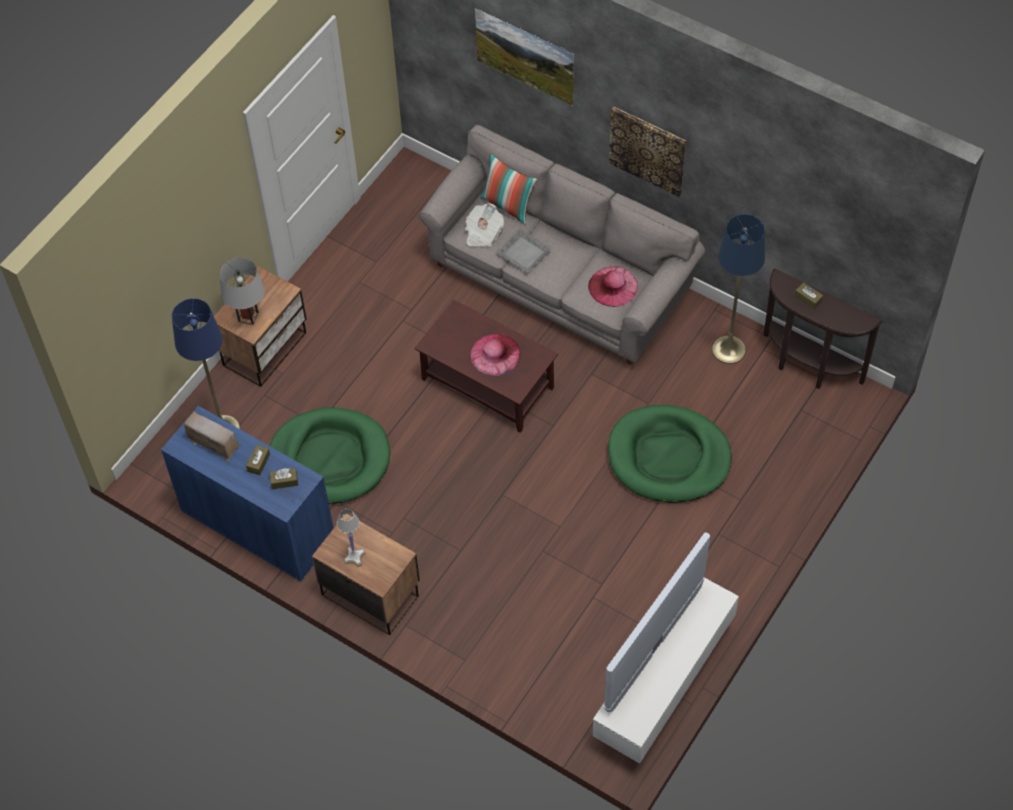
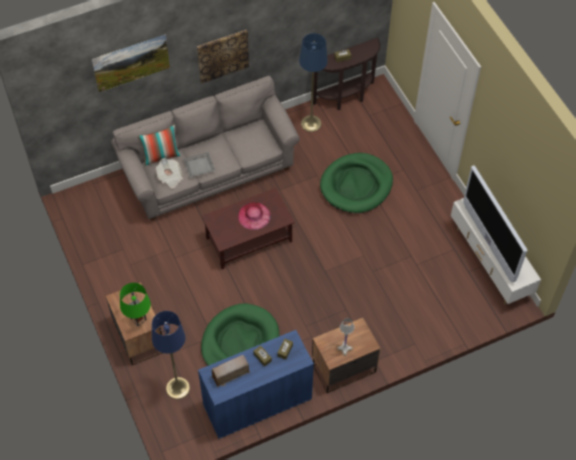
camera: 60 degrees left, 0 degrees up
grey table lamp [220,258,264,325] -> green table lamp [120,283,151,326]
pink hat [588,266,638,307] -> none

